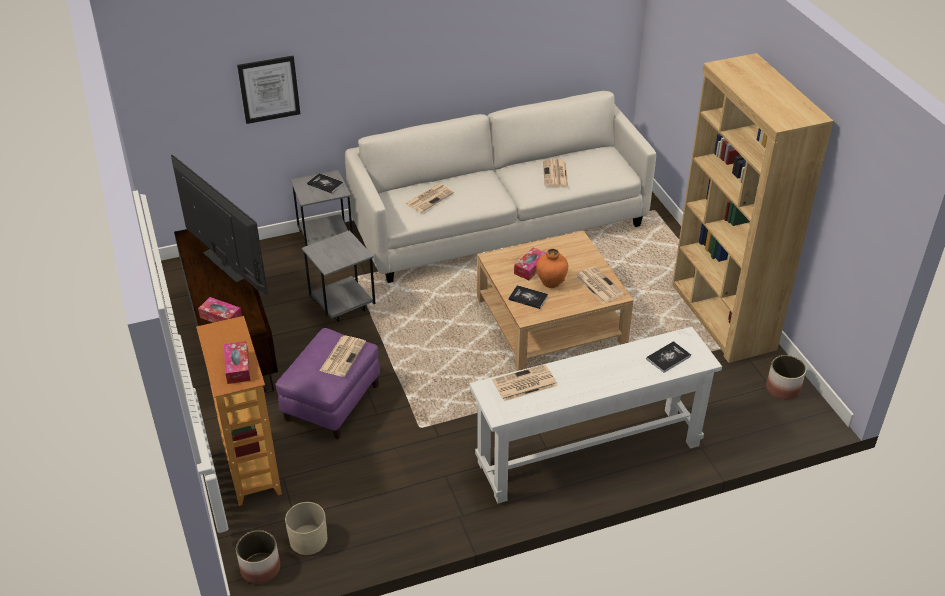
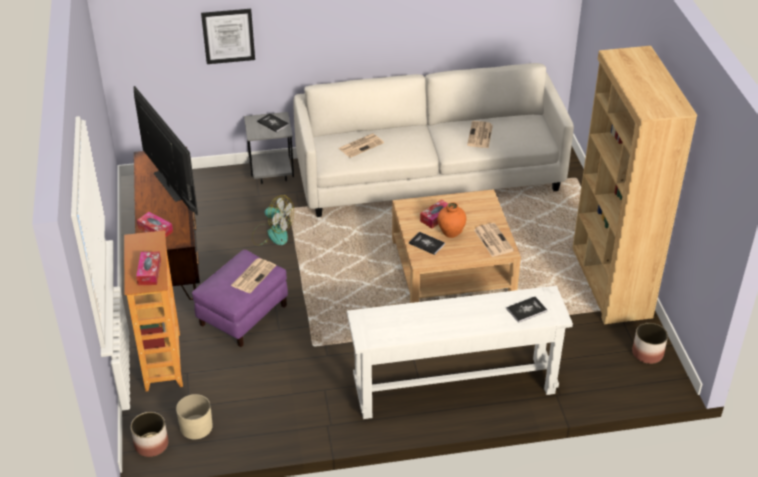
camera: 10 degrees right, 0 degrees up
grey side table [302,230,375,322] -> fan [252,195,294,246]
newspaper [492,364,557,401] -> none

